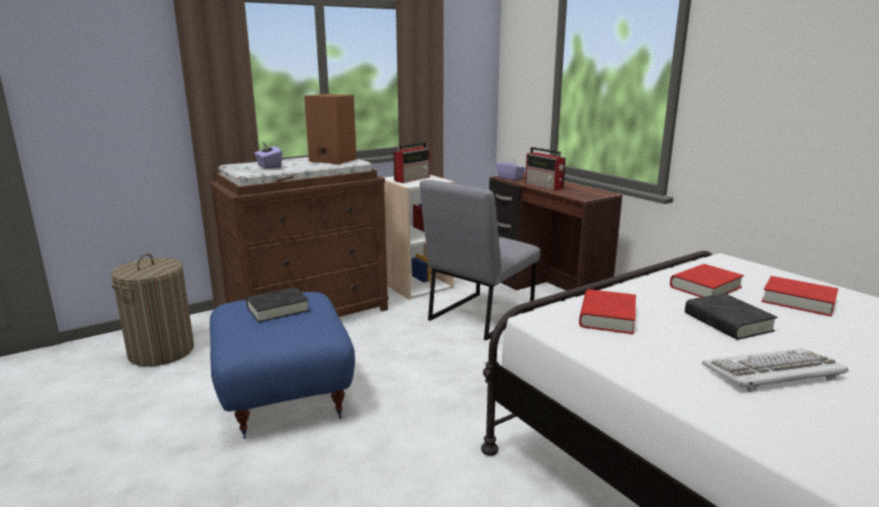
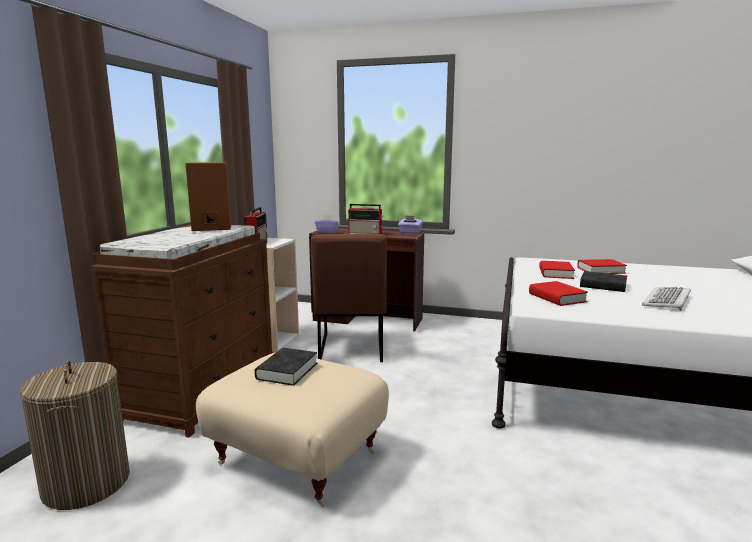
camera: 40 degrees left, 5 degrees down
blue ottoman [210,292,355,439] -> beige ottoman [196,353,389,507]
purple tissue box [254,142,282,169] -> purple tissue box moved to [398,215,423,234]
grey chair [420,180,540,341] -> brown chair [310,234,387,362]

